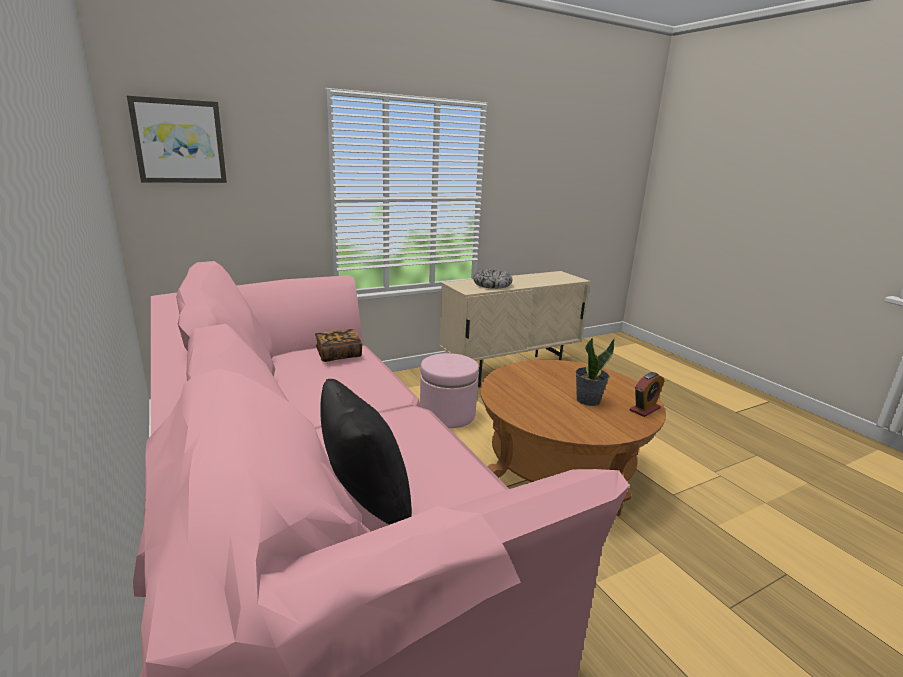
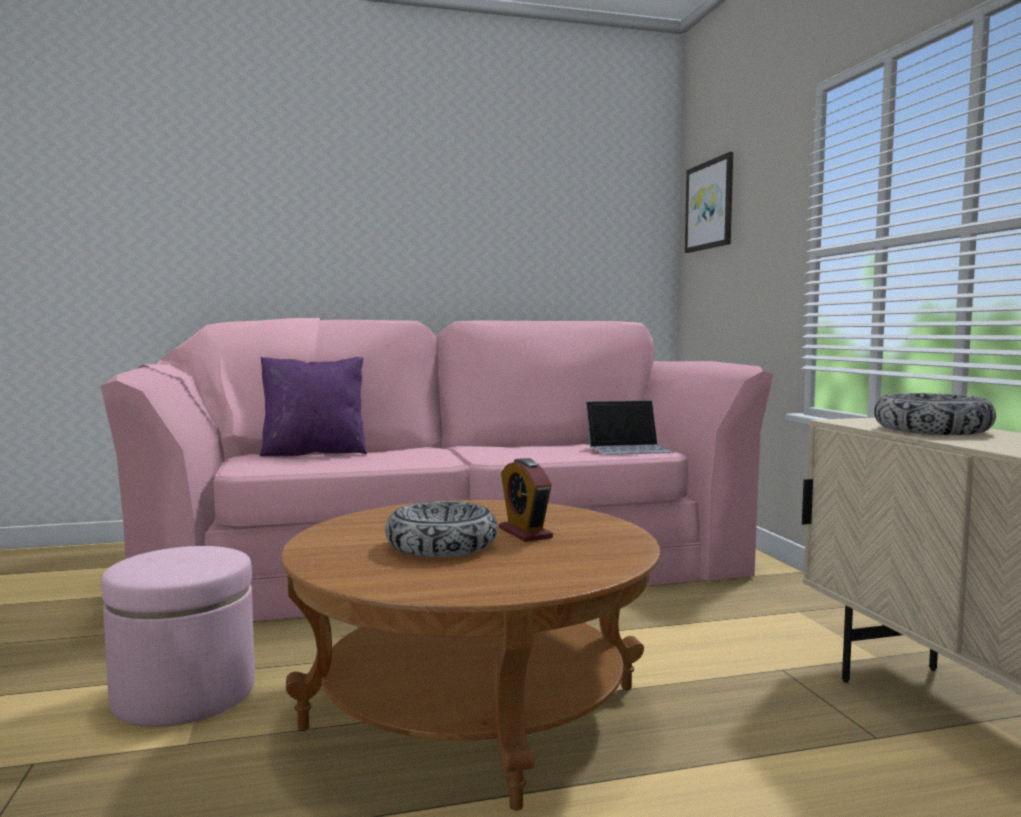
camera: 105 degrees right, 15 degrees down
book [315,329,362,362] -> laptop [586,400,674,455]
black pillow [320,379,412,525] -> purple pillow [259,357,367,456]
pink ottoman [420,353,479,428] -> pink ottoman moved to [101,546,255,727]
potted plant [575,338,615,406] -> bowl [385,501,498,557]
alarm clock [630,372,665,417] -> alarm clock moved to [499,458,553,542]

